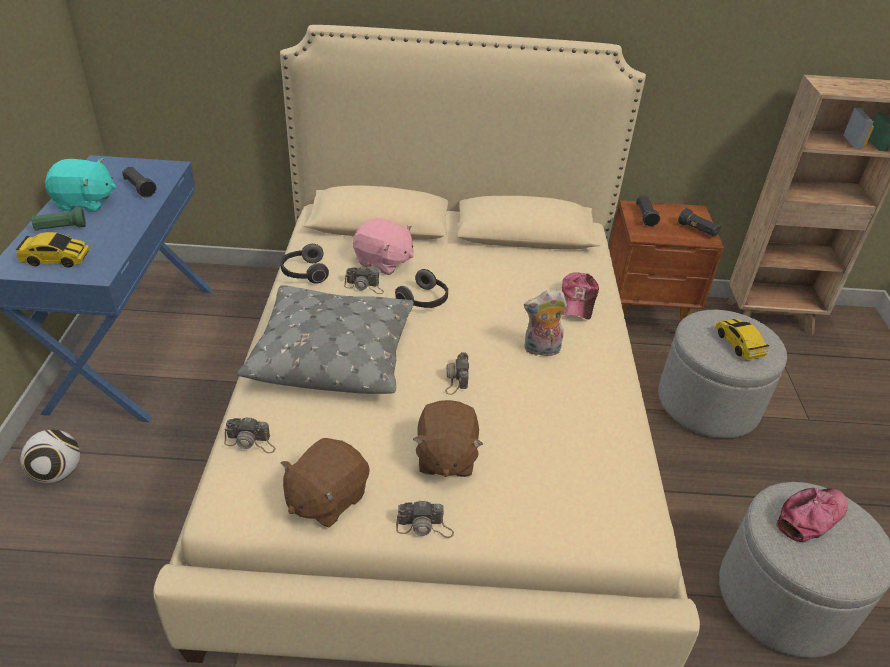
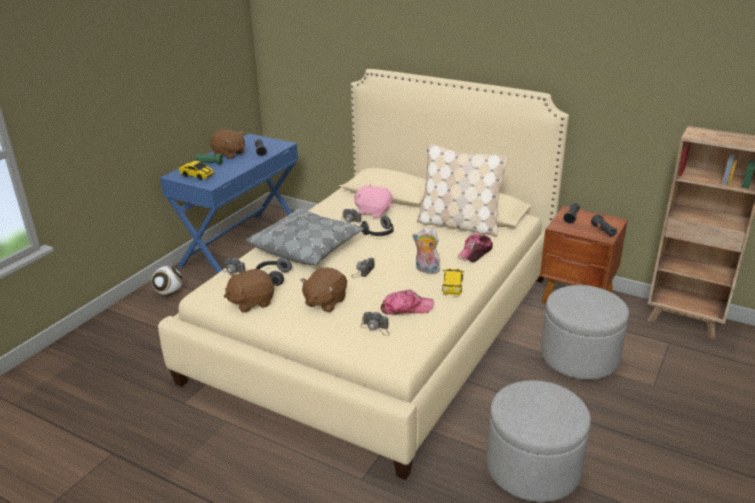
camera: 30 degrees right, 10 degrees down
turquoise plush toy [45,158,116,212] -> brown plush toy [210,129,245,159]
headphones [280,244,329,283] -> headphones moved to [256,258,292,286]
pink plush toy [353,218,414,275] -> pink plush toy turned 150 degrees clockwise [354,184,393,219]
camera [396,501,454,538] -> camera moved to [361,312,390,336]
toy car [716,318,769,360] -> toy car moved to [442,269,465,295]
cap [776,488,848,542] -> cap moved to [381,289,434,315]
none -> beige pillow [417,144,508,236]

